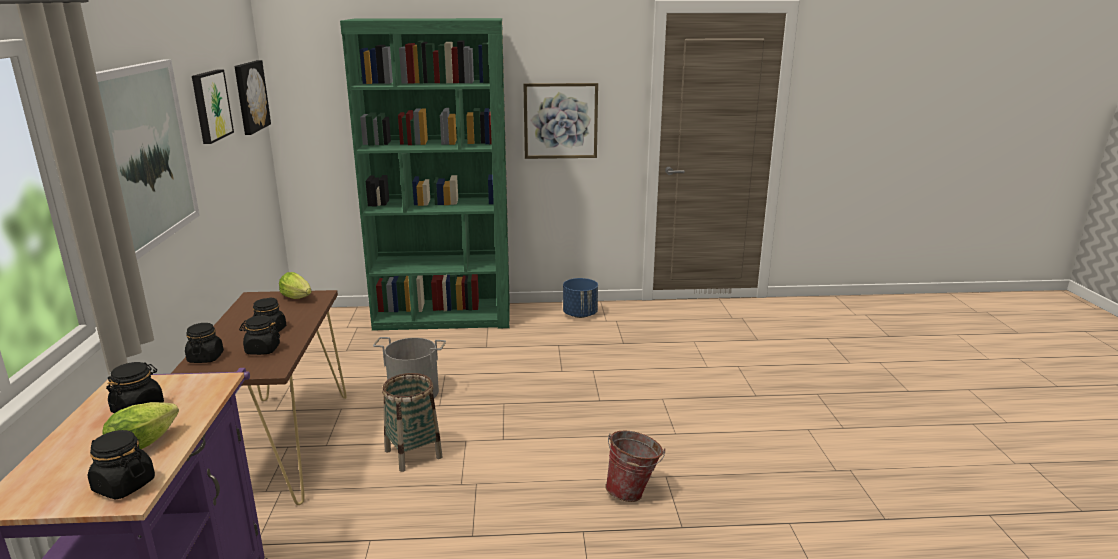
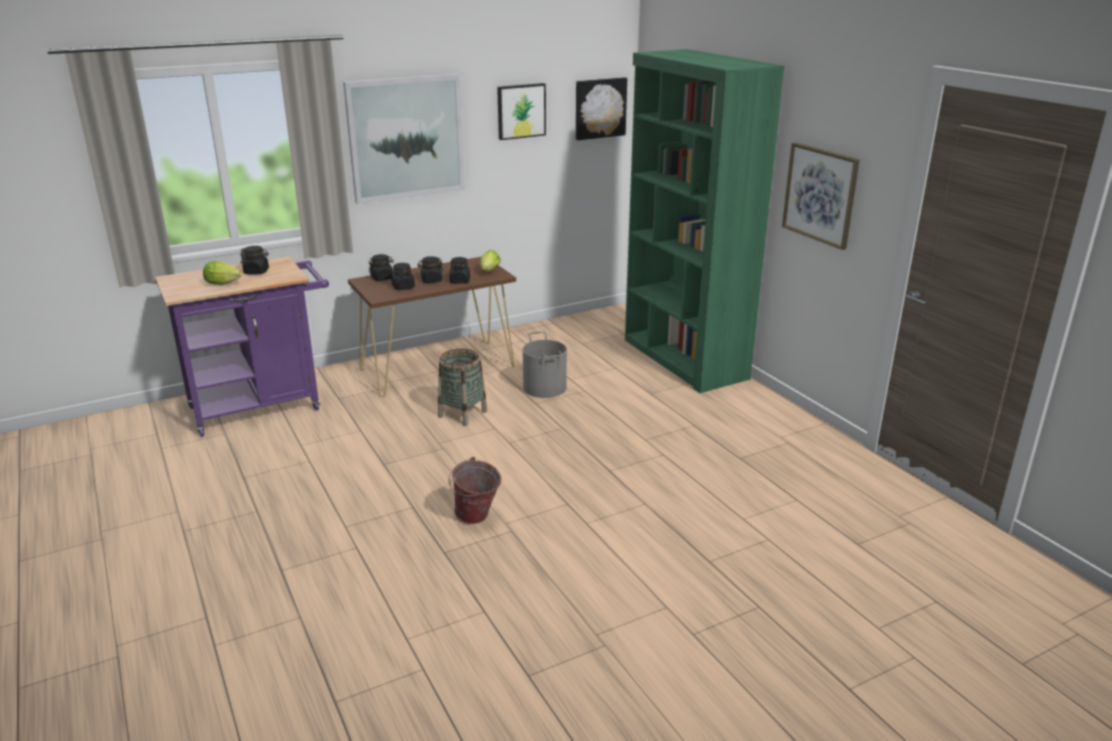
camera: 65 degrees right, 5 degrees up
black jar [88,430,155,500] -> black jar moved to [449,257,470,284]
blue planter [563,278,598,318] -> none

